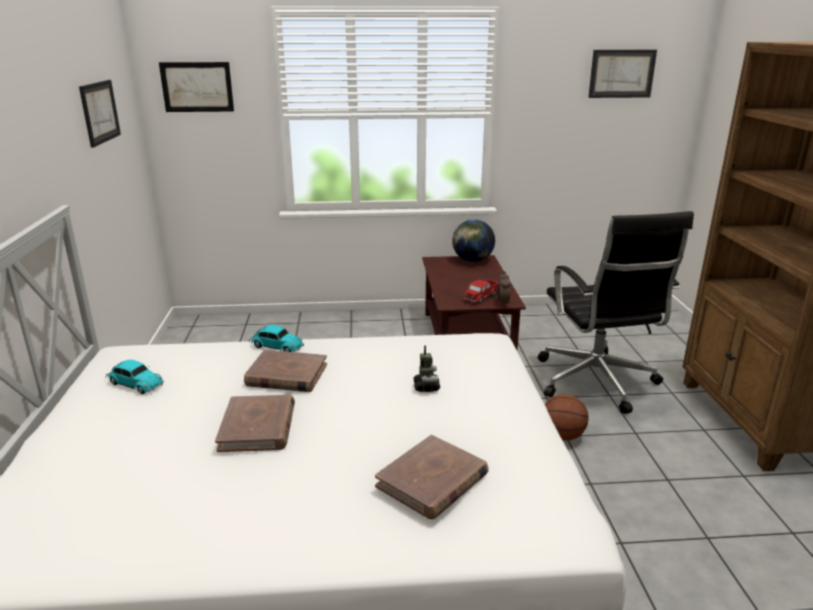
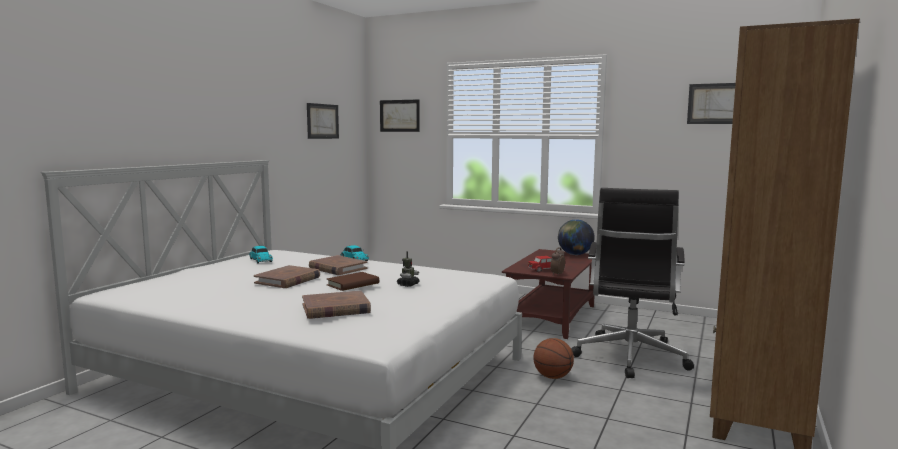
camera: 30 degrees right, 15 degrees down
none -> brown book [327,272,379,291]

